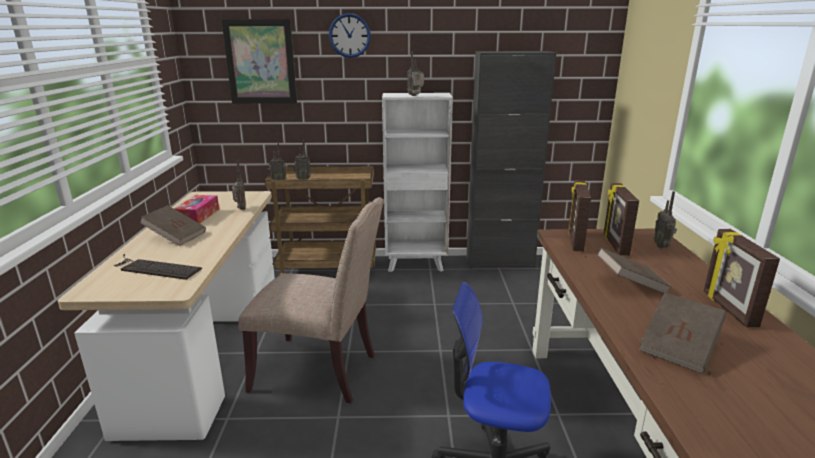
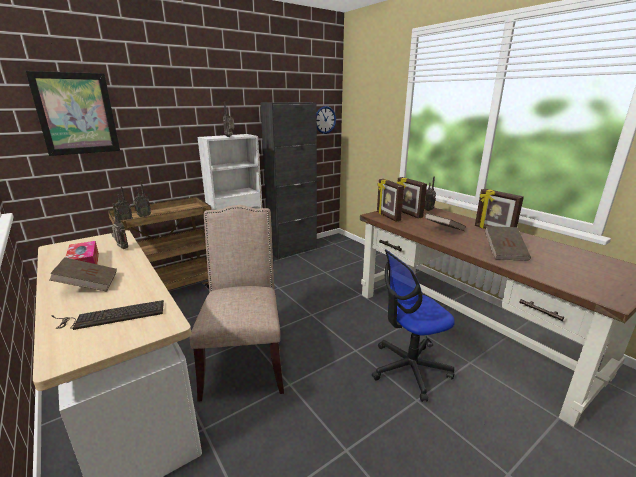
camera: 35 degrees left, 0 degrees up
beige chair [238,197,384,403] -> beige chair turned 75 degrees counterclockwise [190,205,284,402]
wall clock [329,13,371,58] -> wall clock moved to [317,106,336,134]

